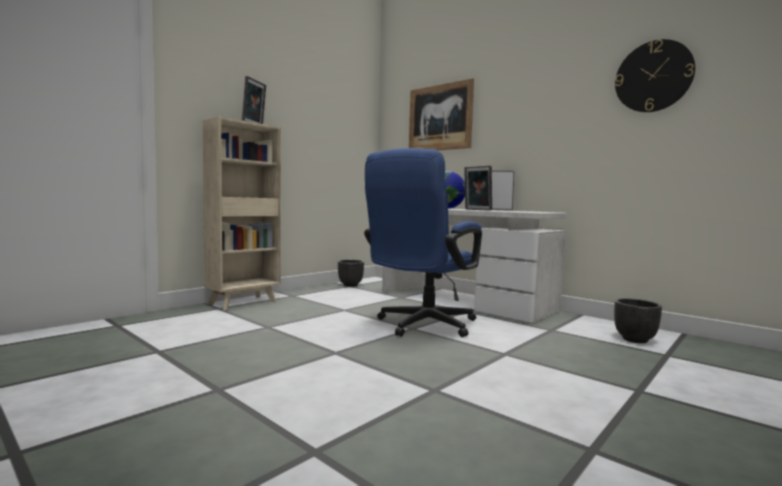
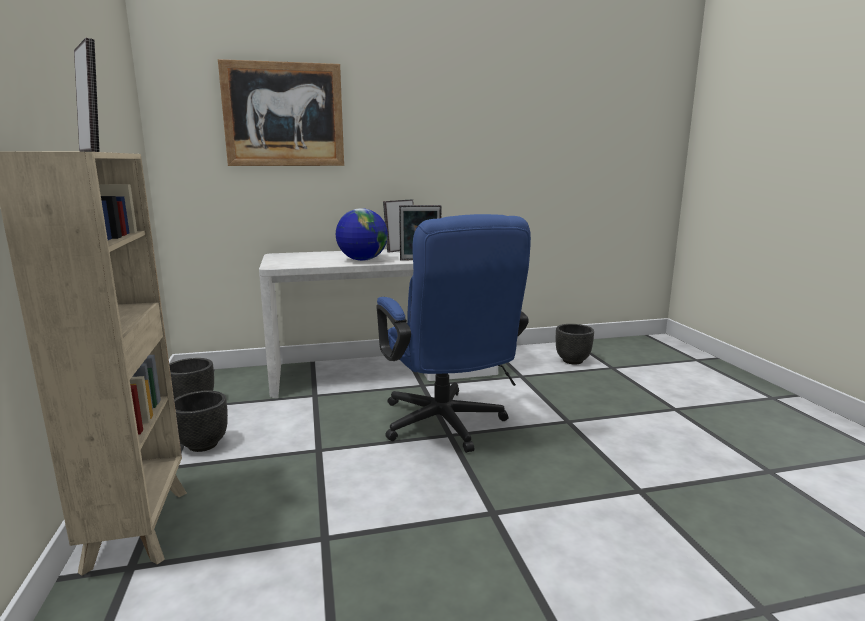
camera: 55 degrees left, 10 degrees up
wall clock [615,39,695,112] -> none
none -> black planter [174,391,228,452]

